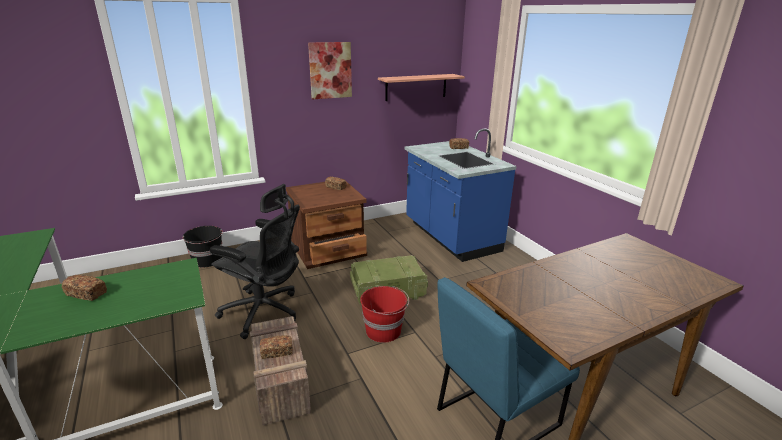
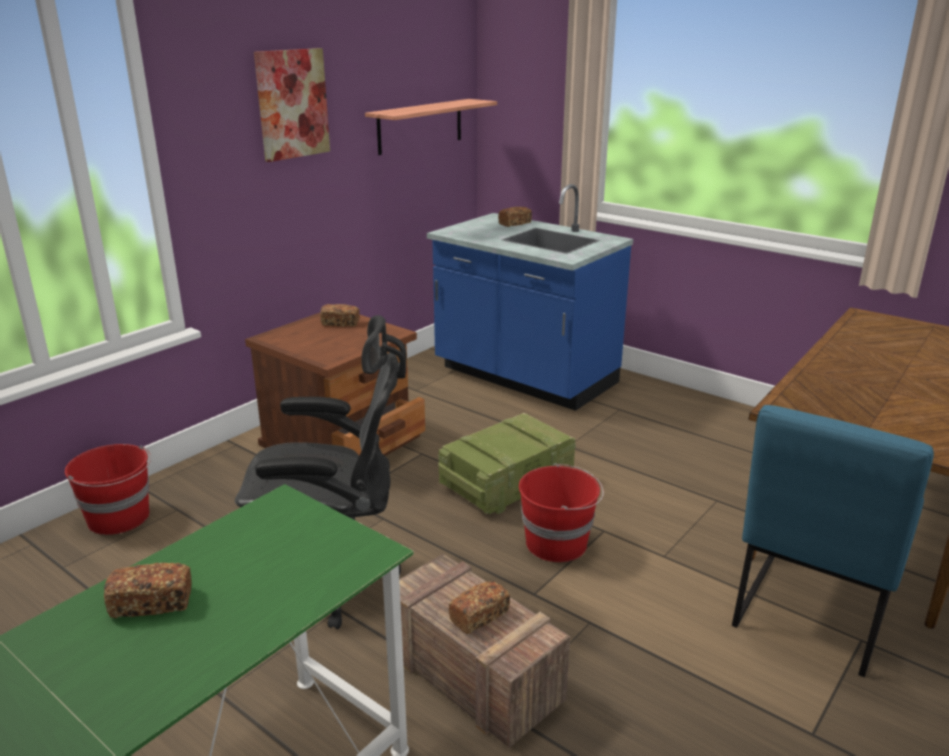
camera: 25 degrees left, 0 degrees up
black bucket [182,226,223,267] -> red bucket [65,444,151,535]

